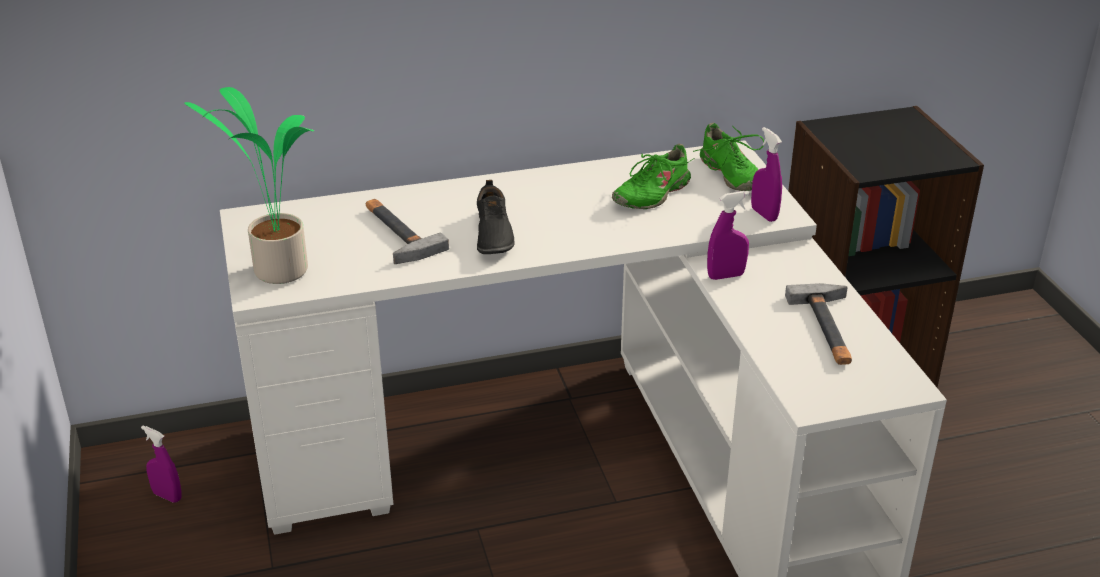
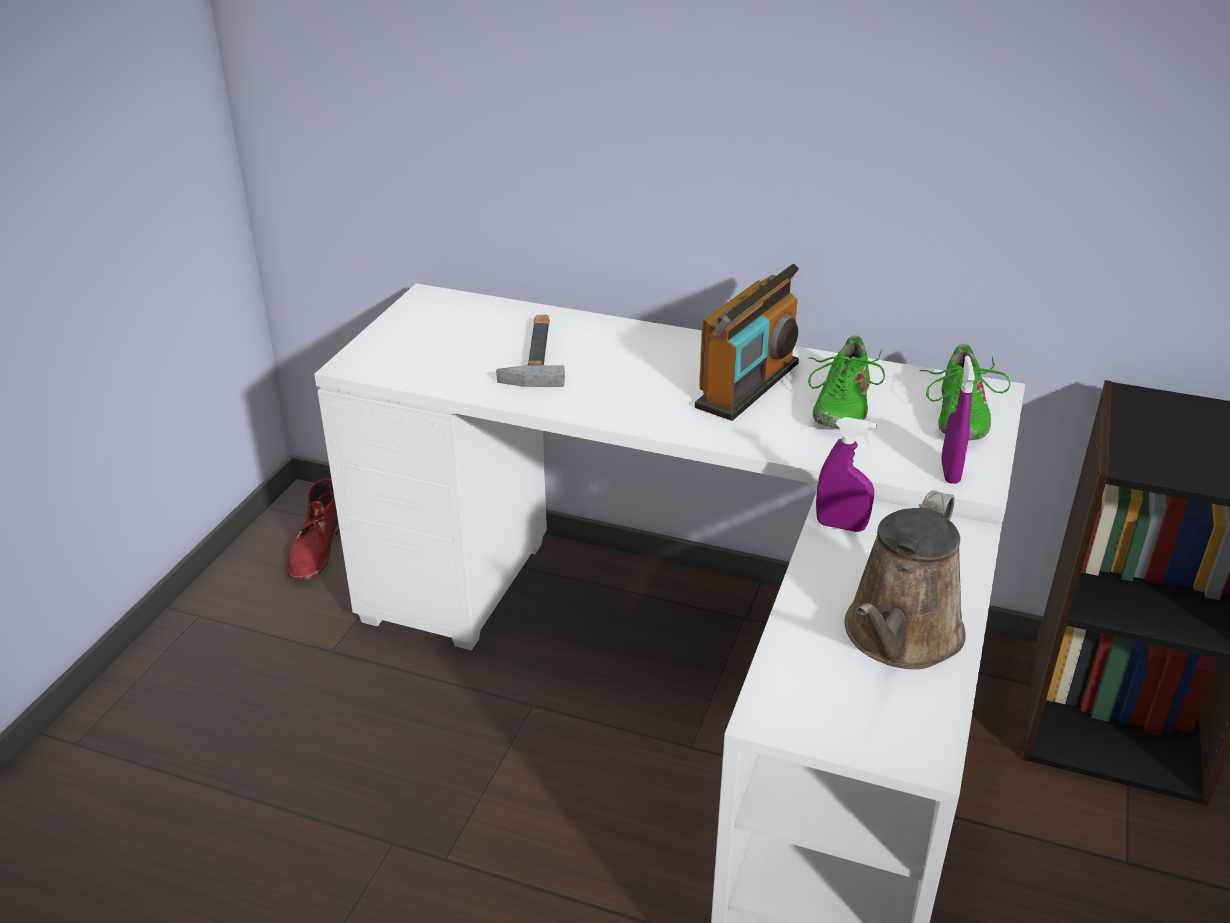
camera: 35 degrees right, 0 degrees up
purple spray bottle [141,425,182,503] -> red boot [286,478,340,580]
potted plant [184,87,314,284] -> none
black shoe [477,180,515,254] -> none
green shoe [612,144,694,209] -> green shoe turned 60 degrees counterclockwise [808,335,885,428]
hammer [785,283,852,365] -> brown watering can [845,490,966,669]
none -> radio [695,263,799,421]

